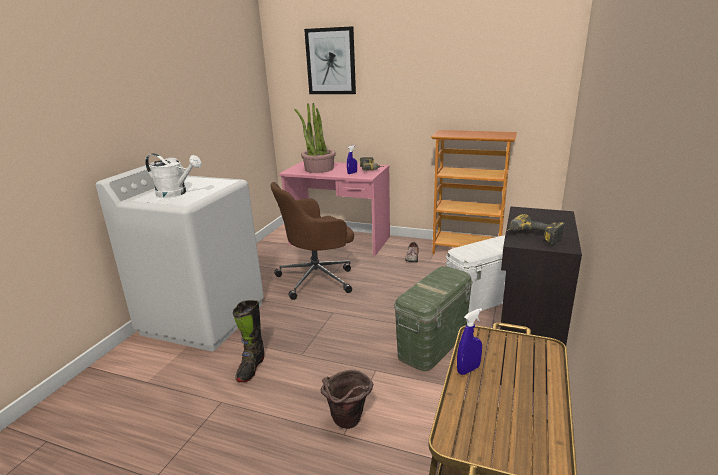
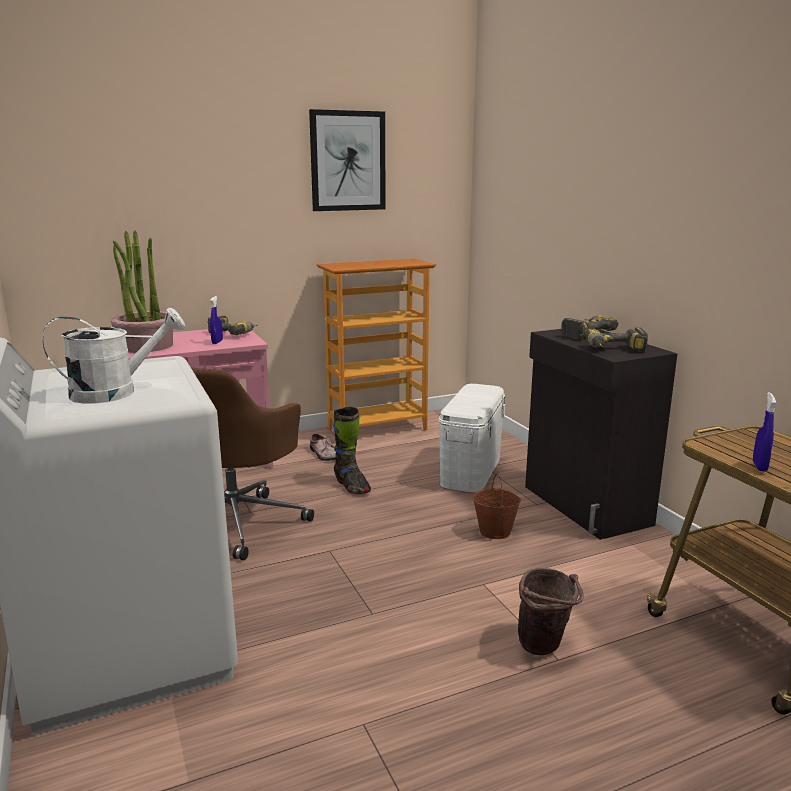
camera: 45 degrees left, 5 degrees down
black boot [233,300,264,382] -> black boot moved to [333,406,371,494]
picture [304,26,356,94] -> picture moved to [309,109,386,211]
green storage box [394,266,472,371] -> brown bucket [473,473,521,539]
none -> power drill [561,315,618,340]

